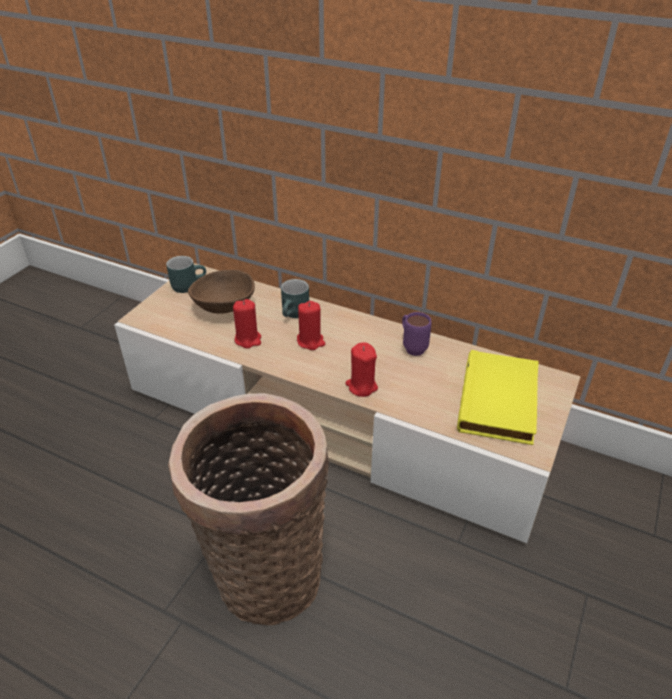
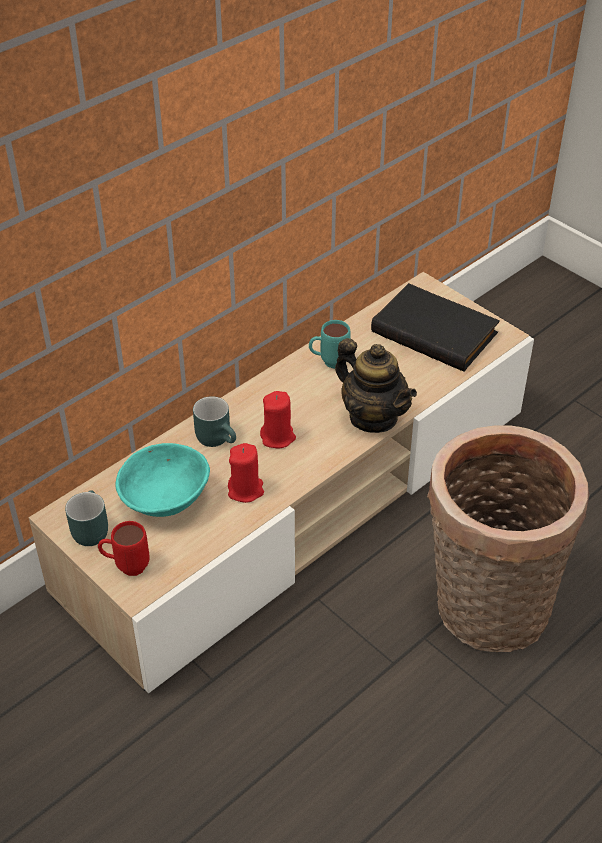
camera: 70 degrees left, 5 degrees up
brown bowl [188,270,255,314] -> turquoise bowl [115,443,210,517]
red candle [345,342,378,397] -> teapot [335,338,417,433]
purple mug [402,312,431,356] -> turquoise mug [309,320,350,369]
yellow book [457,350,539,445] -> black book [371,283,500,371]
none -> red mug [98,521,150,576]

